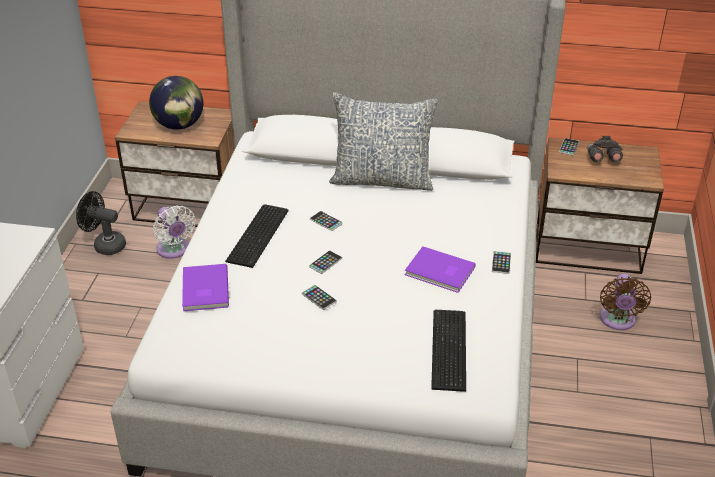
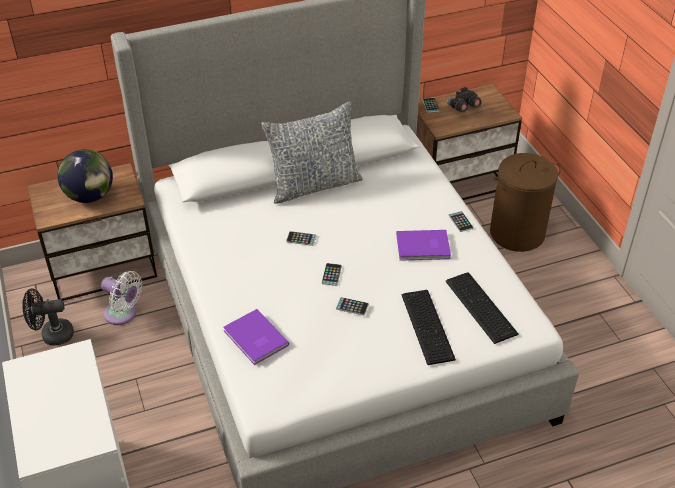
camera: 30 degrees left, 5 degrees up
keyboard [225,205,289,268] -> keyboard moved to [402,290,456,365]
brown fan [600,273,651,330] -> brown laundry basket [490,153,561,252]

